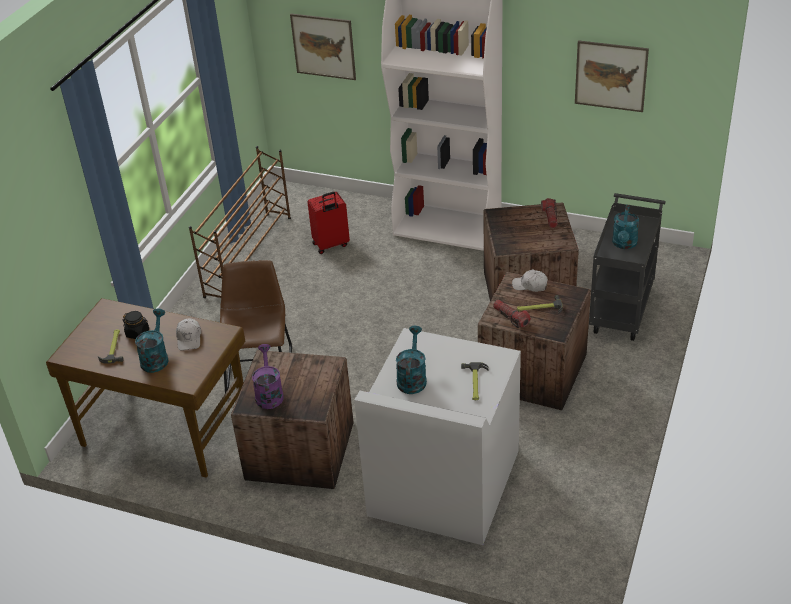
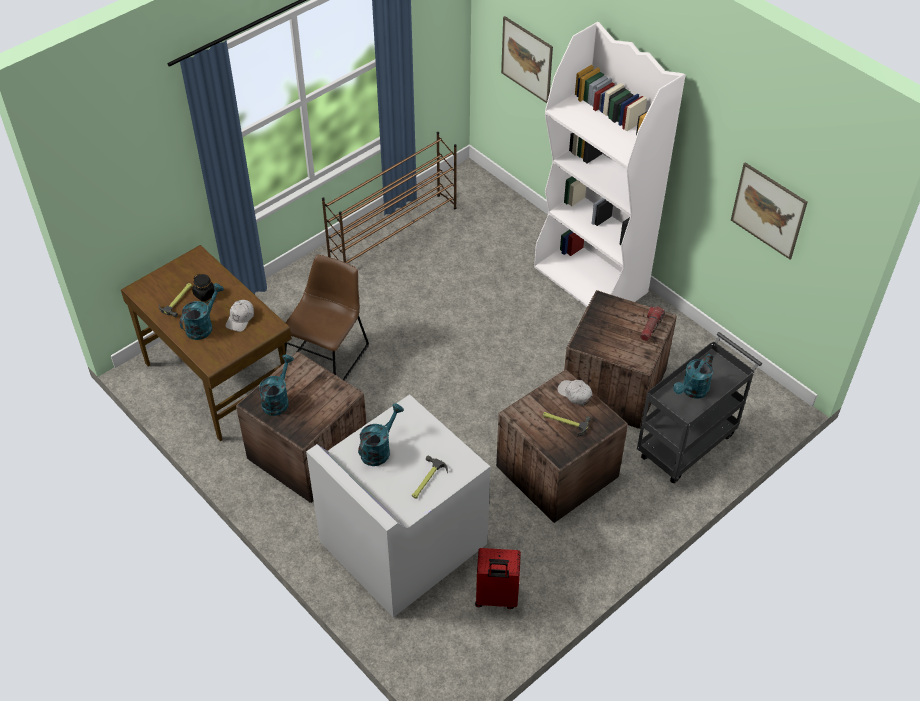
camera: 25 degrees right, 10 degrees up
purple watering can [252,344,284,409] -> turquoise watering can [259,354,294,416]
red suitcase [307,192,350,254] -> red suitcase moved to [475,548,521,609]
flashlight [493,300,531,328] -> none

